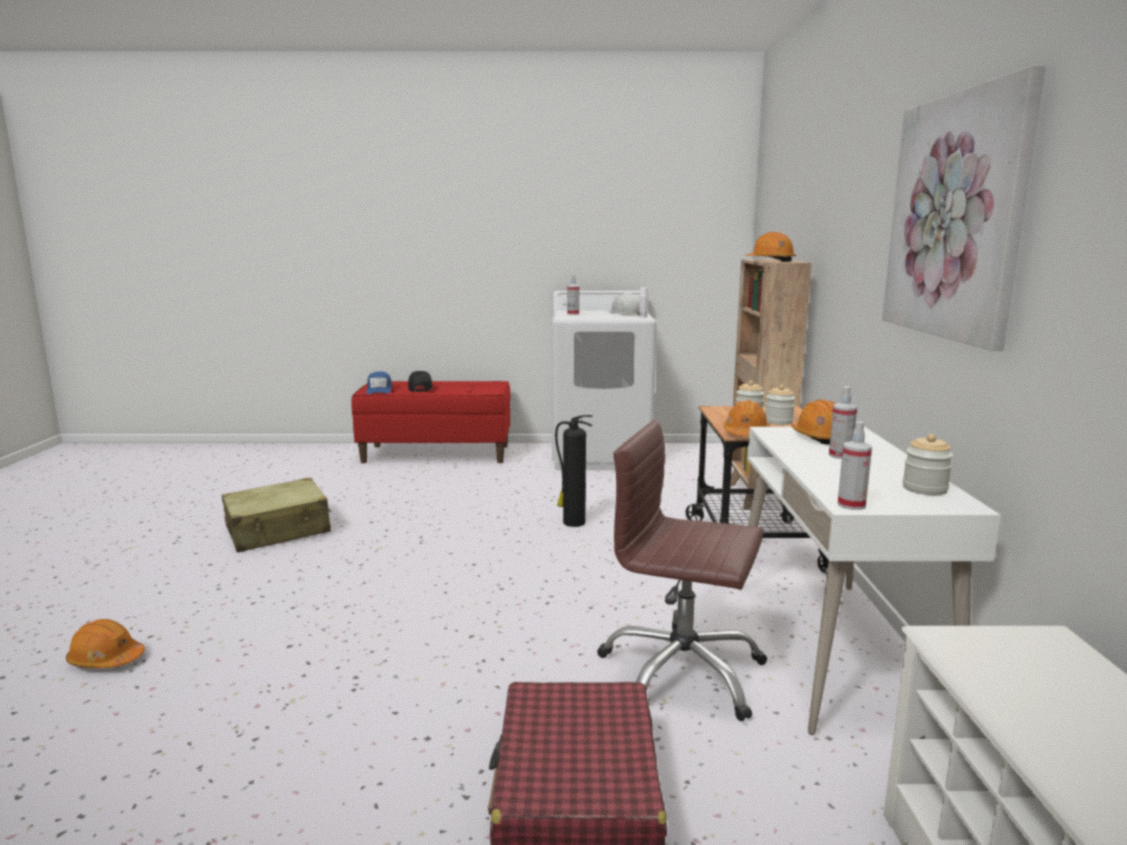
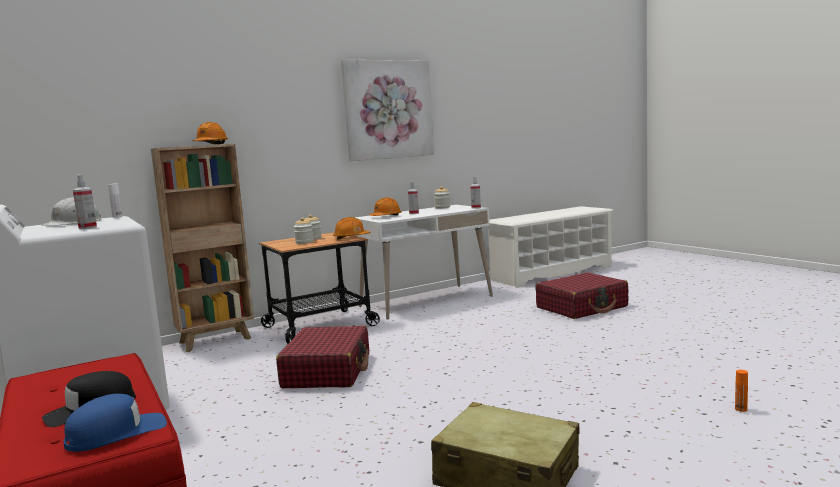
camera: 120 degrees left, 5 degrees down
orange hard hat [66,619,145,668] -> orange bottle [735,370,748,412]
fire extinguisher [555,415,593,527] -> red suitcase [276,326,369,388]
brown office chair [597,420,767,721] -> none

